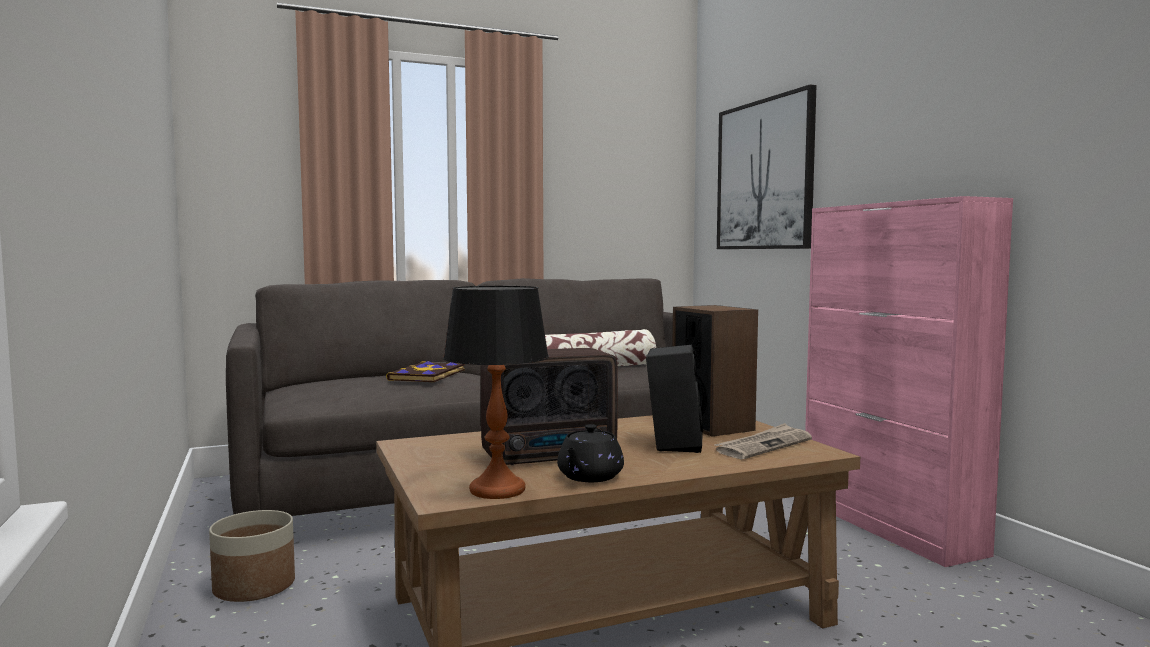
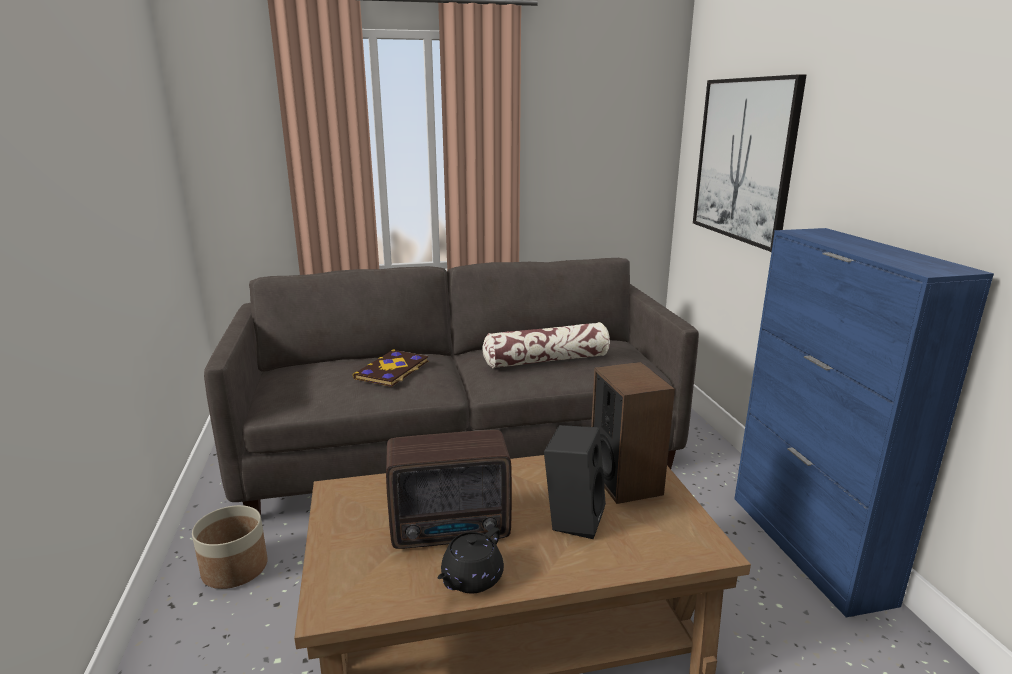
camera: 10 degrees right, 15 degrees up
table lamp [443,286,549,499] -> none
newspaper [714,423,812,459] -> none
pink cabinet [805,196,1013,567] -> blue cabinet [734,228,994,617]

